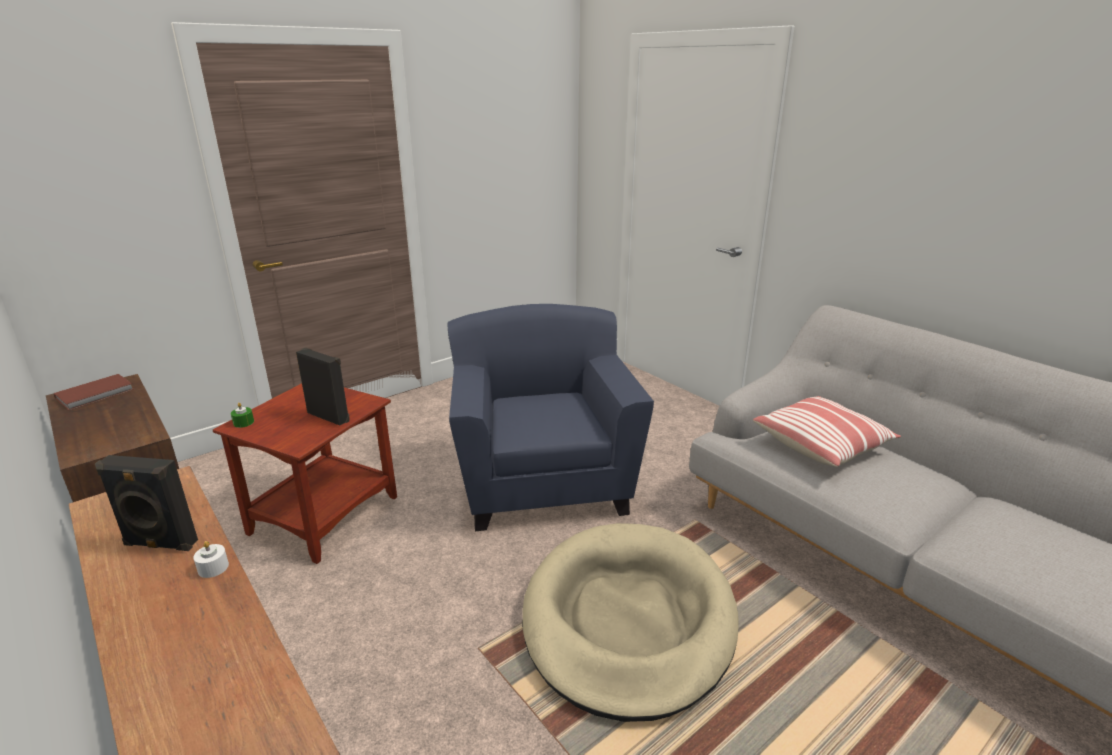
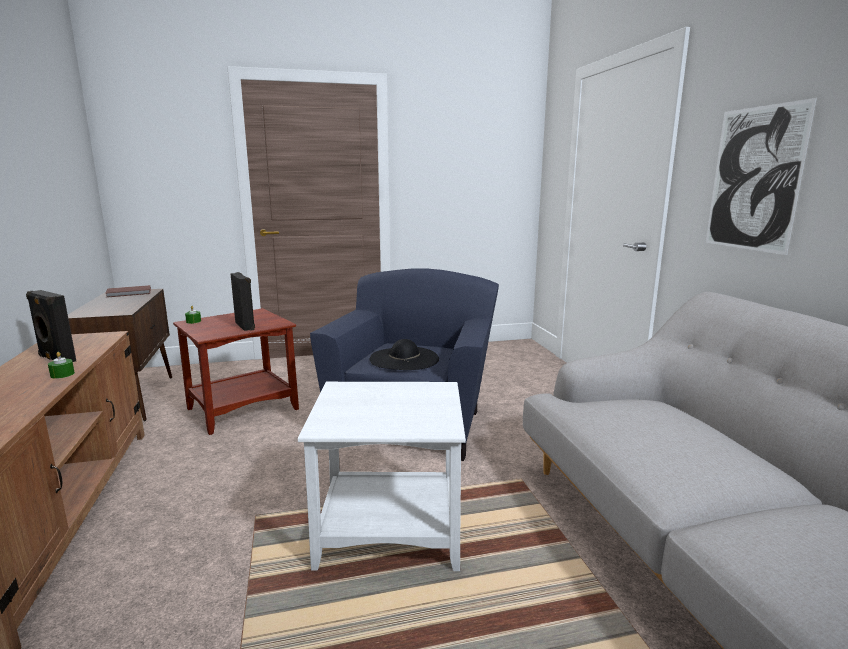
camera: 25 degrees right, 10 degrees down
white candle [193,541,229,578] -> green candle [48,352,75,379]
beige dog bed [522,523,738,722] -> white side table [298,382,466,571]
pillow [753,396,901,467] -> none
none -> black hat [370,339,439,370]
none -> picture [706,98,817,255]

